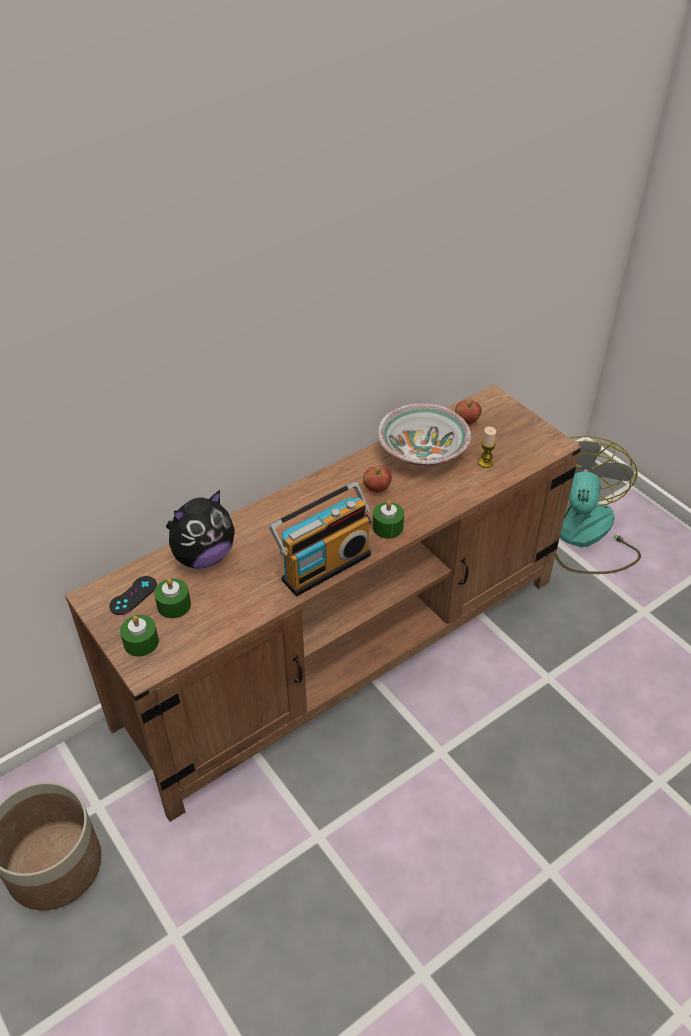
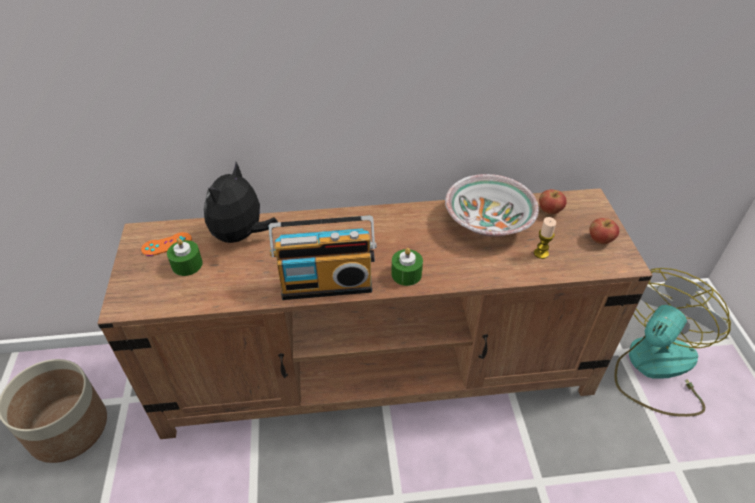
camera: 30 degrees right, 0 degrees up
black game controller [109,576,157,615] -> orange game controller [141,232,192,256]
green candle [120,615,159,657] -> none
plush toy [166,490,235,569] -> plush toy turned 120 degrees clockwise [204,162,278,243]
apple [363,466,392,493] -> apple moved to [589,218,619,244]

